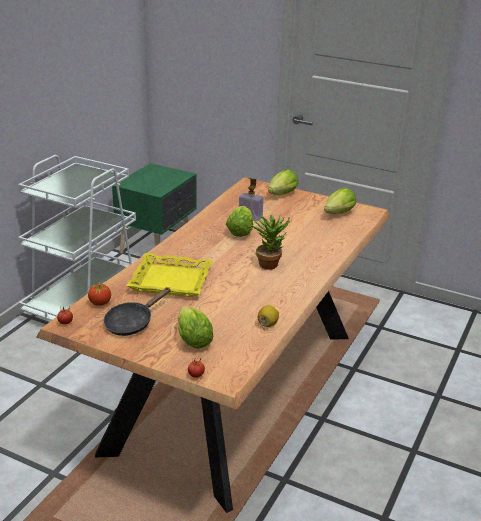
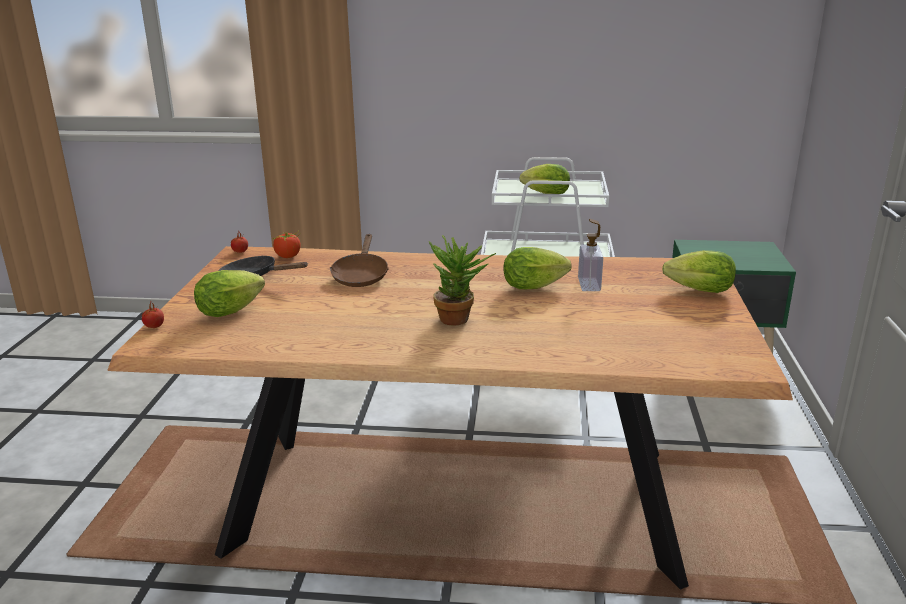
camera: 70 degrees right, 5 degrees down
yellow tray [126,253,213,297] -> brown frying pan [330,234,389,287]
lemon [258,305,279,327] -> none
lettuce [324,187,356,215] -> lettuce moved to [520,164,570,194]

